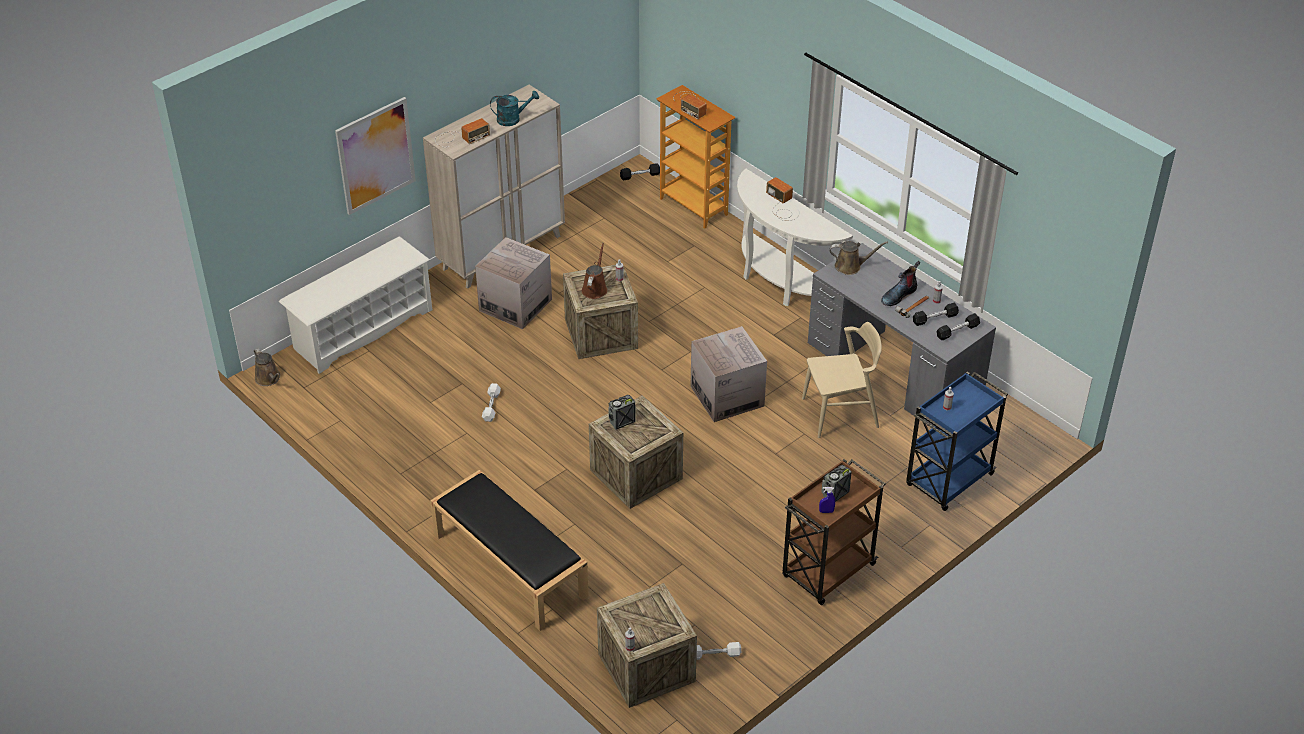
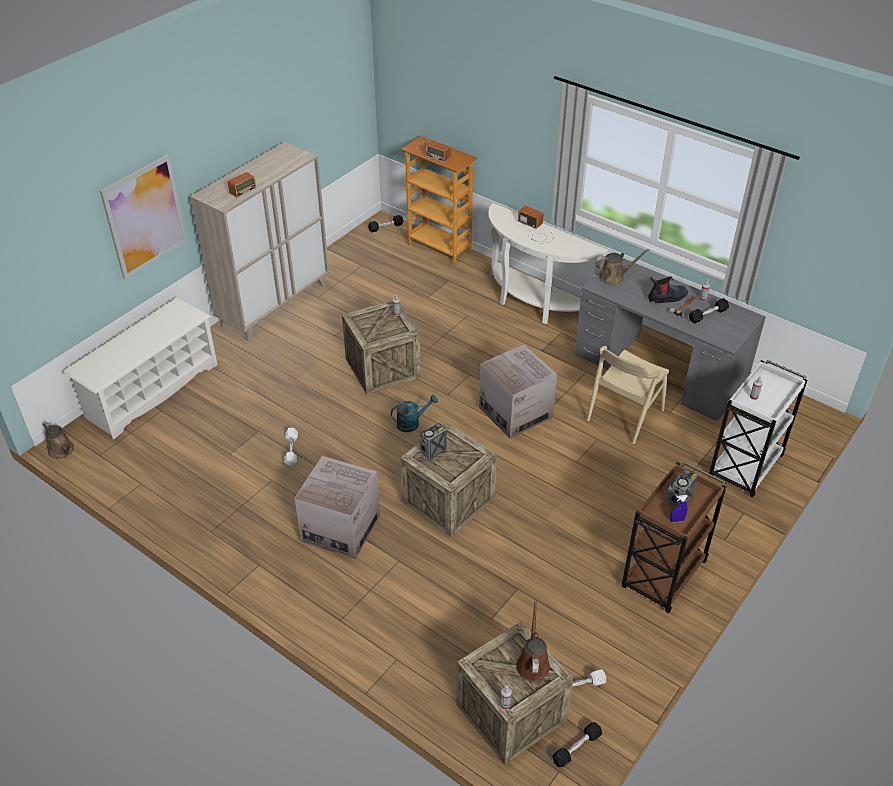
camera: 10 degrees left, 0 degrees up
black bench [430,470,589,631] -> none
cardboard box [475,237,552,329] -> cardboard box moved to [294,456,380,559]
turquoise watering can [490,91,539,126] -> turquoise watering can moved to [391,395,438,432]
brown watering can [582,243,607,299] -> brown watering can moved to [516,601,550,682]
beige chair [802,322,882,438] -> beige chair turned 150 degrees clockwise [587,346,669,444]
boot [881,261,920,306] -> boot turned 150 degrees counterclockwise [648,276,688,303]
blue cart [906,372,1008,511] -> white cart [709,360,807,498]
black dumbbell [936,313,980,341] -> black dumbbell moved to [552,722,602,767]

